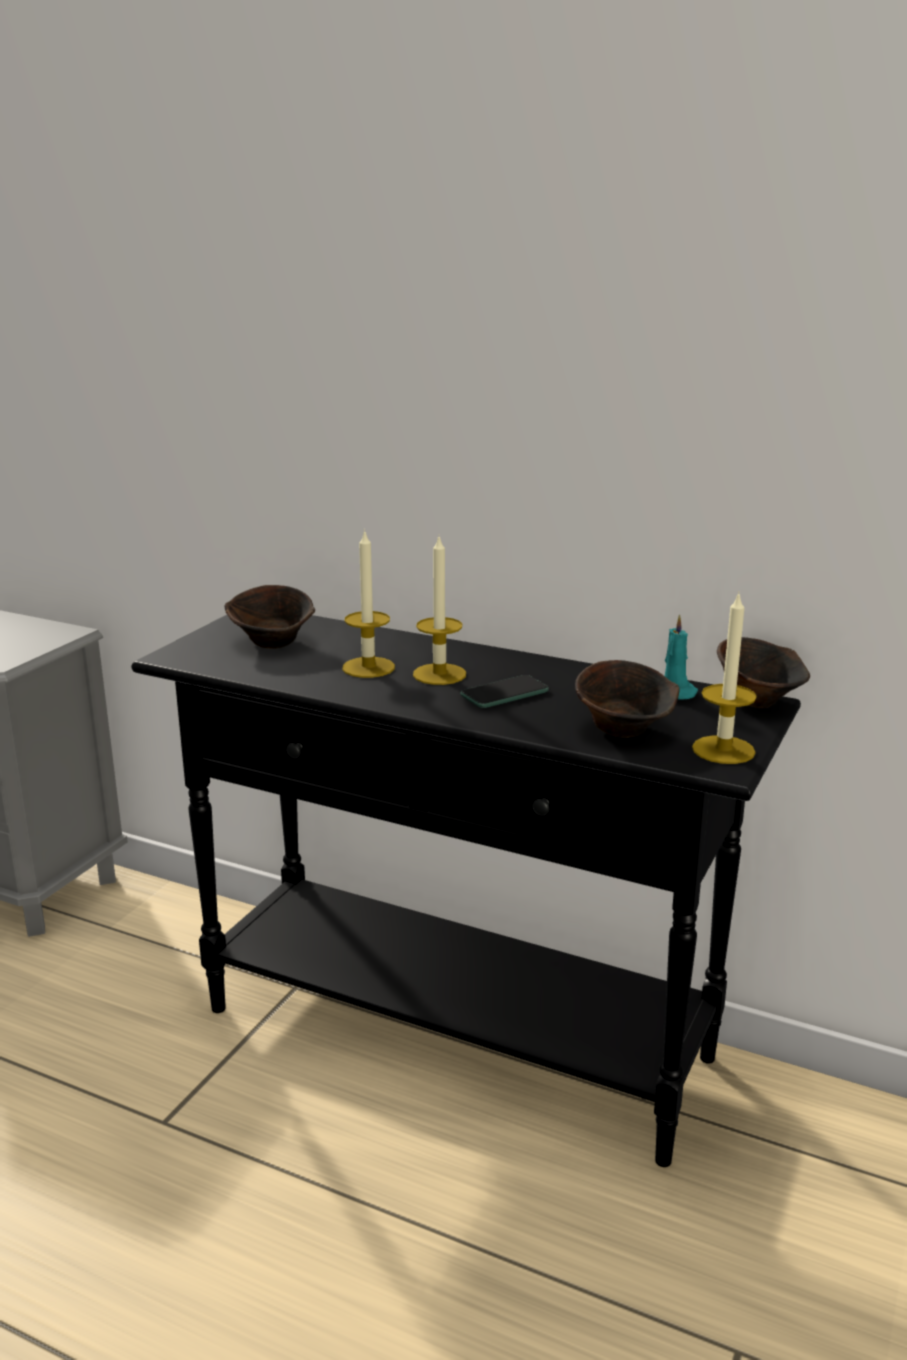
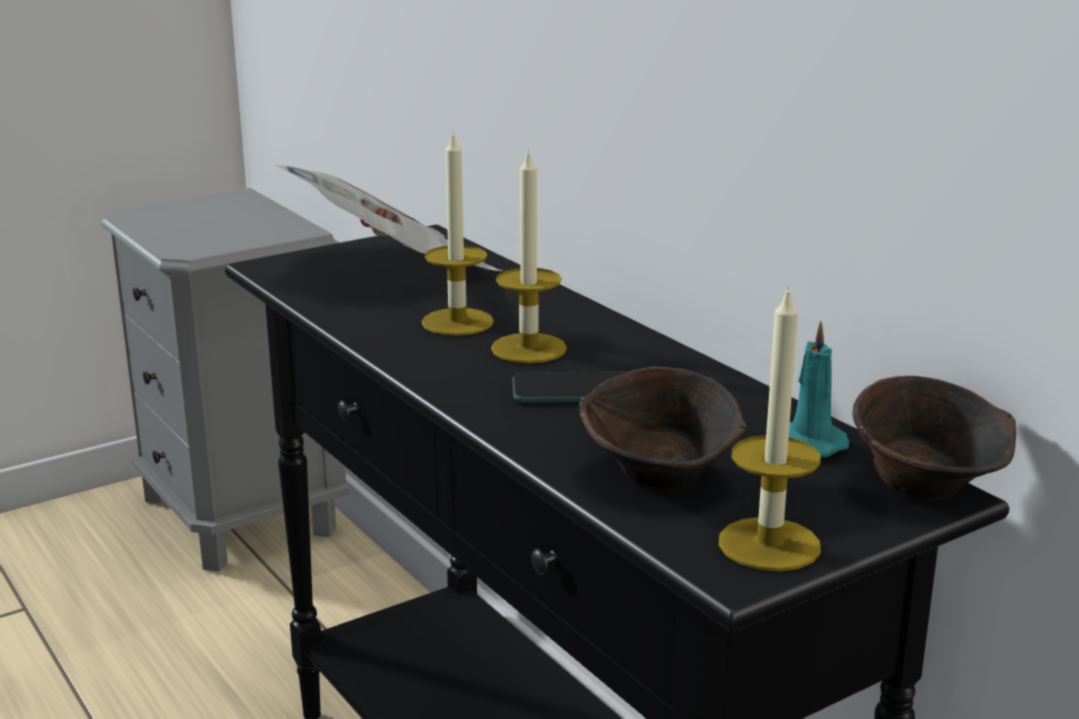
camera: 30 degrees right, 0 degrees up
brown bowl [225,585,315,649] -> newspaper [275,165,502,271]

